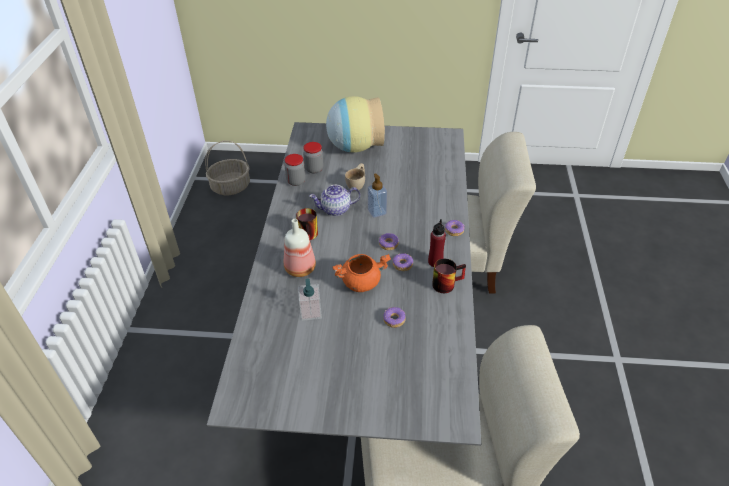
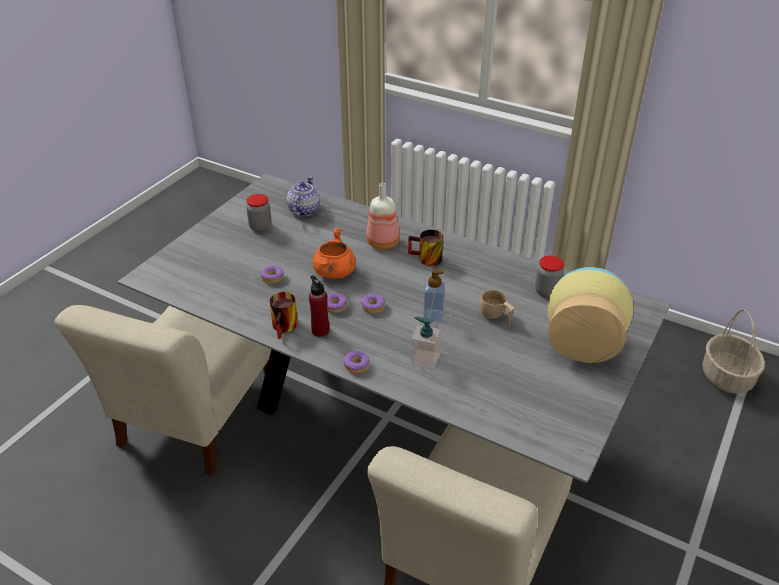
camera: 115 degrees right, 5 degrees down
jar [284,154,306,186] -> jar moved to [246,194,272,232]
soap dispenser [298,278,322,321] -> soap dispenser moved to [411,317,441,369]
teapot [309,185,360,216] -> teapot moved to [287,176,320,217]

